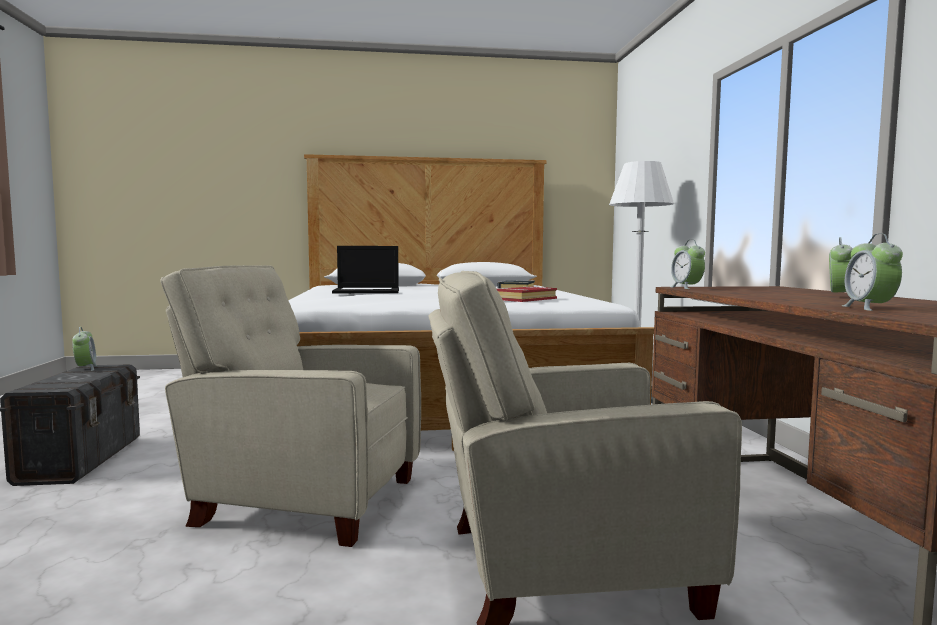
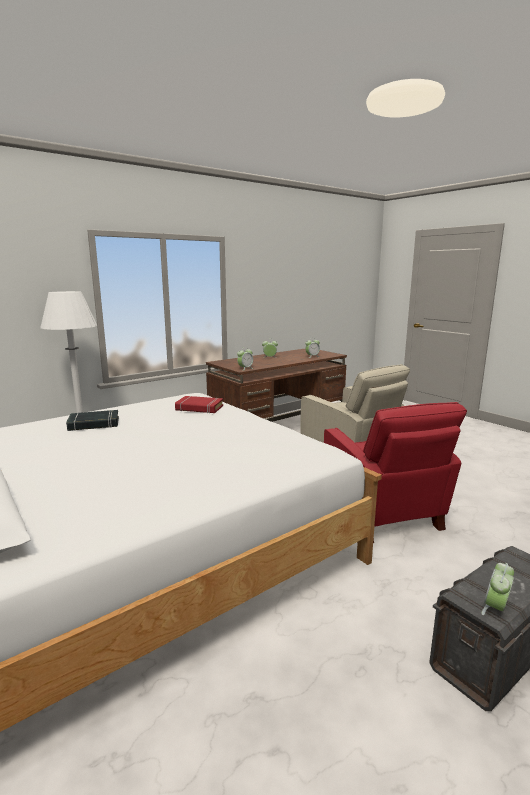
camera: 120 degrees left, 10 degrees up
beige armchair [160,265,421,547] -> red armchair [324,402,467,543]
laptop [332,246,399,293] -> none

